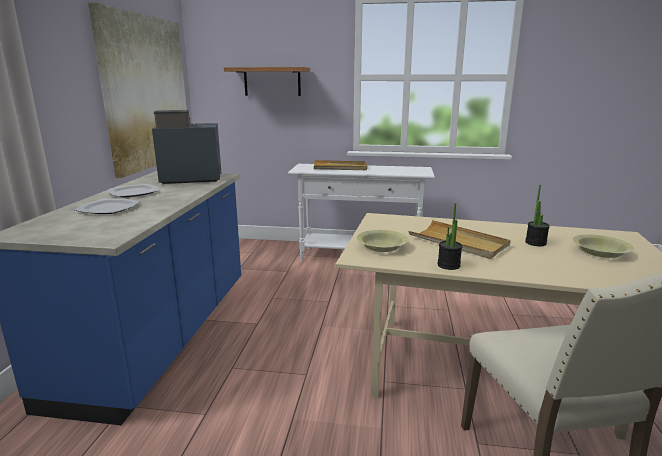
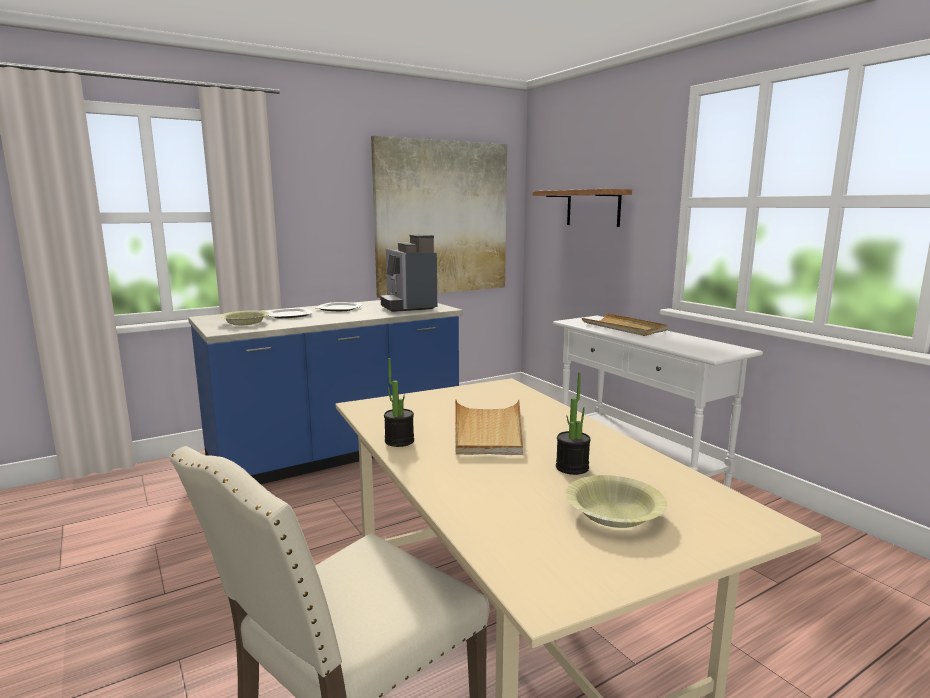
camera: 50 degrees right, 5 degrees down
coffee machine [152,110,222,184] -> coffee machine turned 150 degrees counterclockwise [380,234,437,312]
yellow bowl [357,230,409,252] -> yellow bowl moved to [219,311,269,325]

